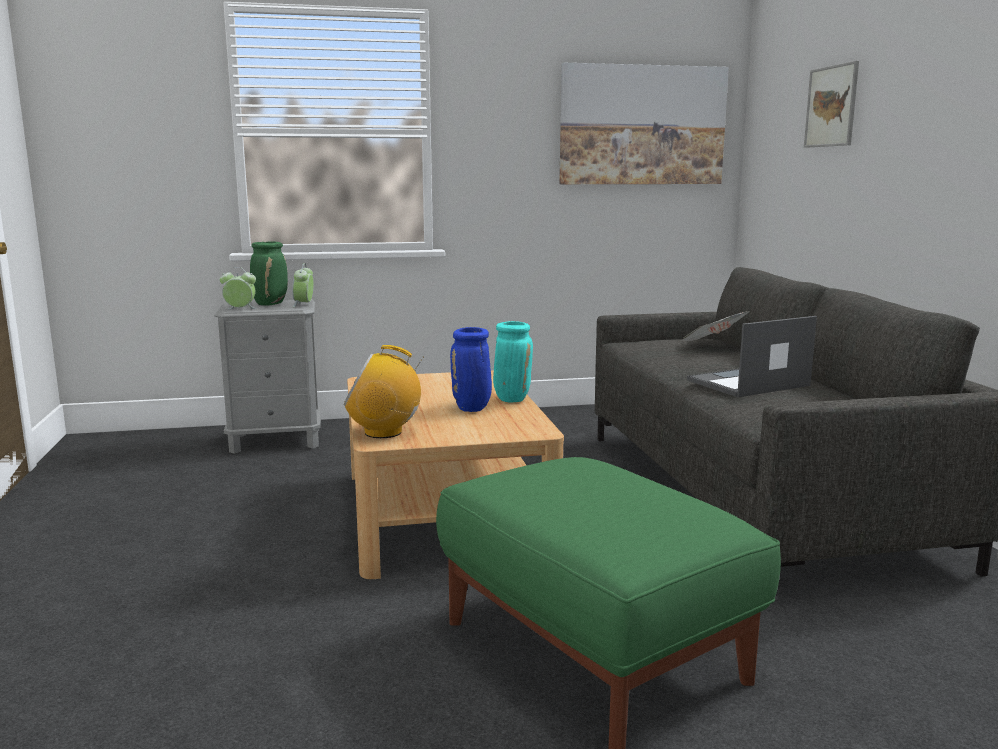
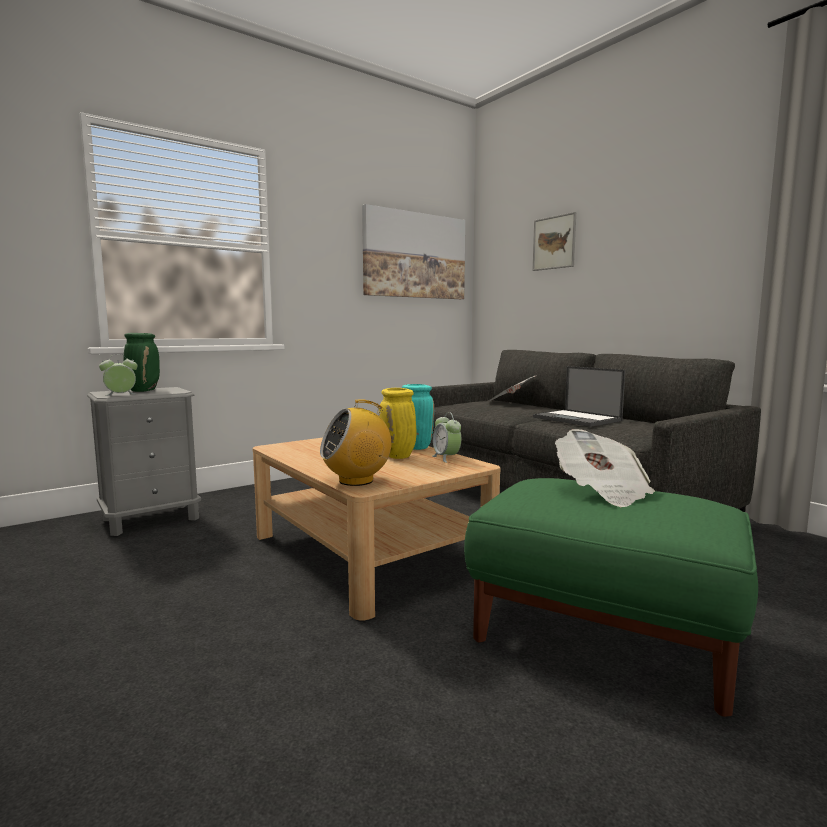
camera: 25 degrees left, 5 degrees down
alarm clock [292,263,314,307] -> alarm clock moved to [432,412,461,463]
blue vase [450,327,492,412] -> yellow vase [379,388,416,459]
laptop [687,316,817,397] -> laptop turned 75 degrees counterclockwise [533,366,625,427]
none -> newspaper [555,429,655,507]

